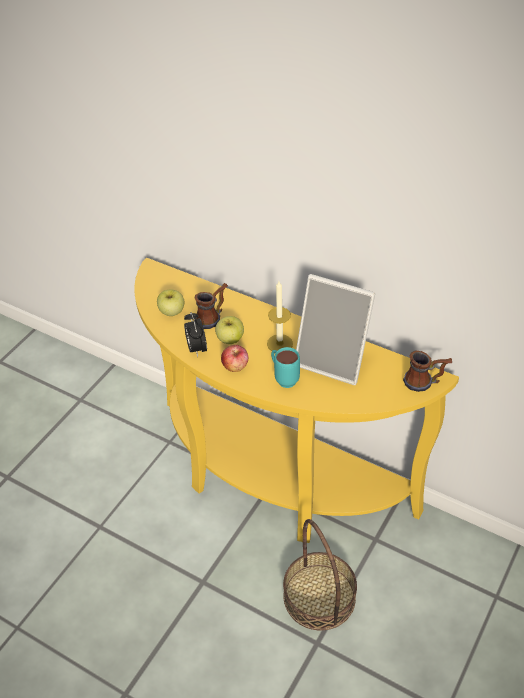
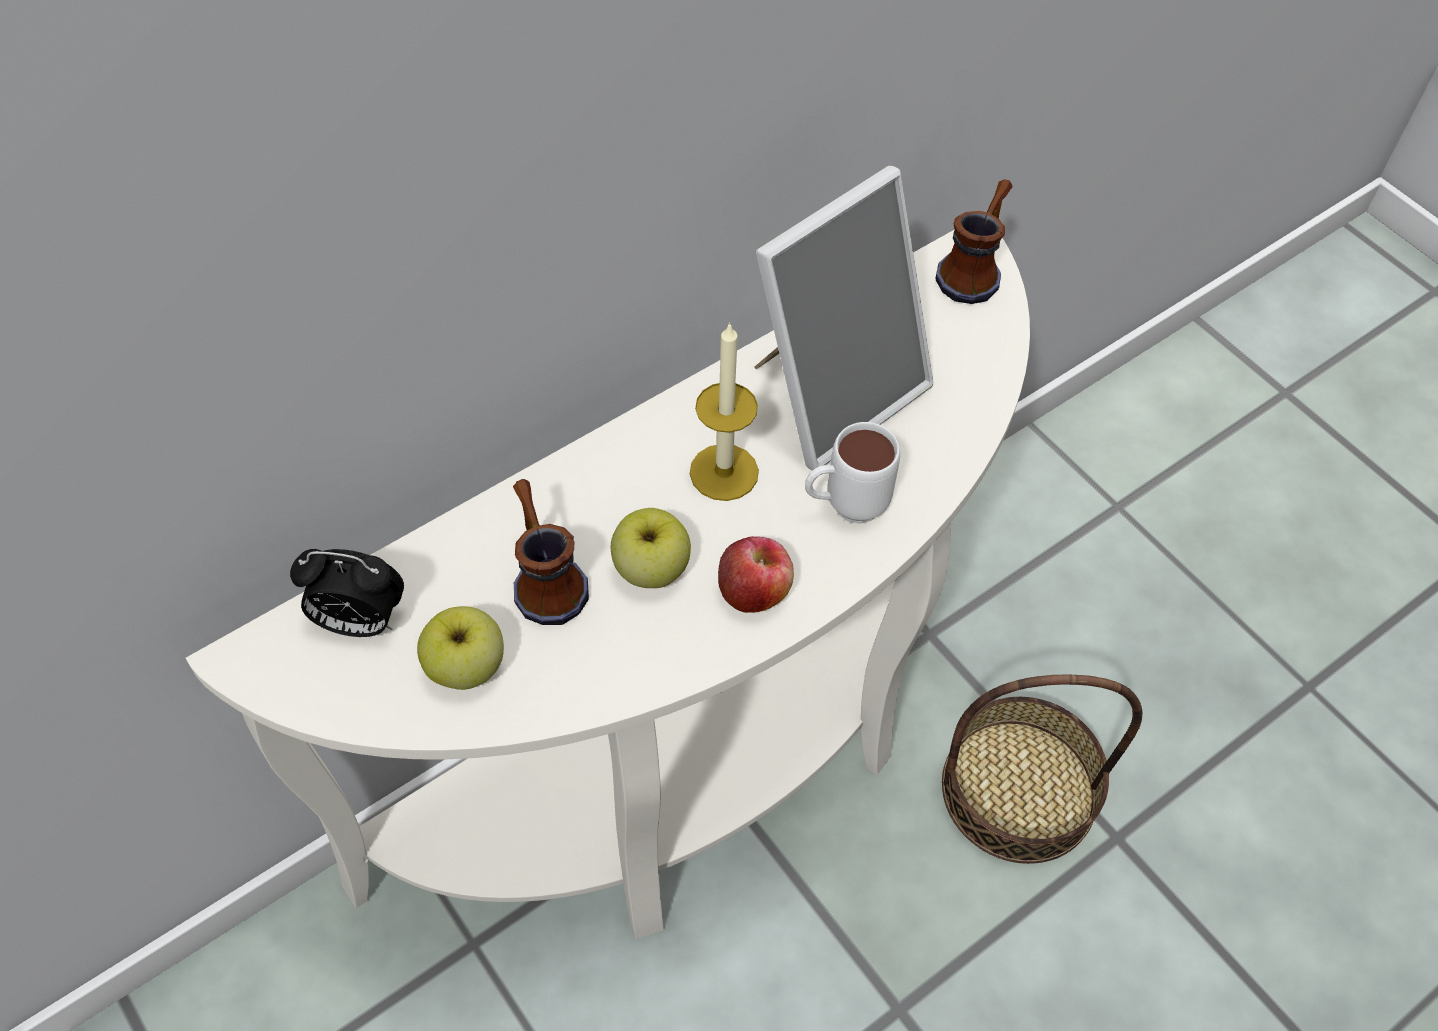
camera: 70 degrees left, 10 degrees up
yellow console table [134,257,459,543] -> white console table [186,230,1030,939]
alarm clock [184,312,207,357] -> alarm clock moved to [290,549,404,637]
turquoise mug [271,347,300,388] -> white mug [805,422,900,524]

